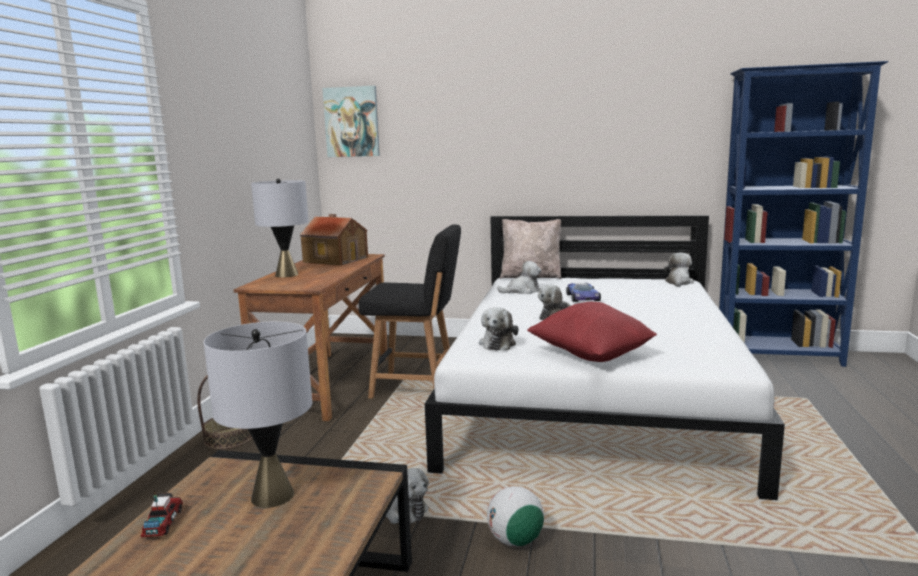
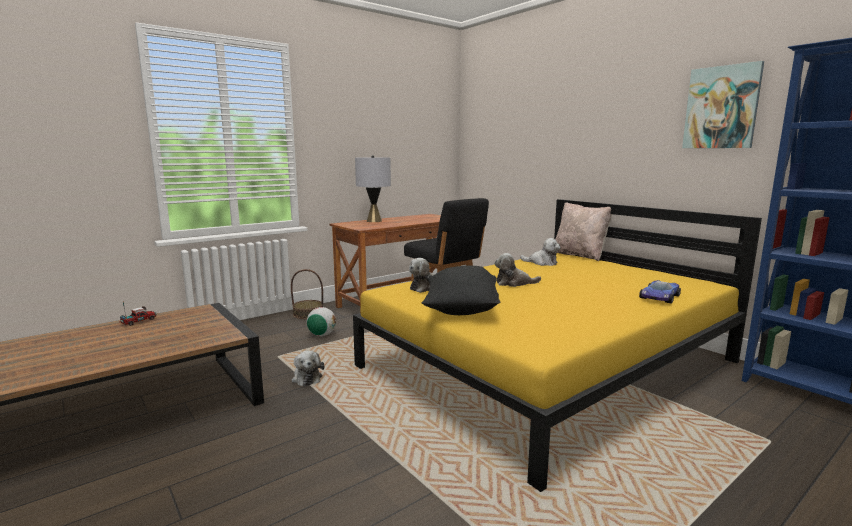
camera: 40 degrees right, 0 degrees up
grey table lamp [204,322,312,508] -> none
toy house [300,214,368,266] -> none
picture [322,86,380,157] -> picture moved to [682,61,764,148]
white bed [425,215,785,500] -> yellow bed [353,199,762,492]
football [487,486,544,547] -> football moved to [307,307,336,336]
red pillow [527,302,657,362] -> black pillow [422,265,501,315]
toy car [566,283,601,302] -> toy car moved to [639,280,681,304]
plush toy [664,253,694,287] -> none

